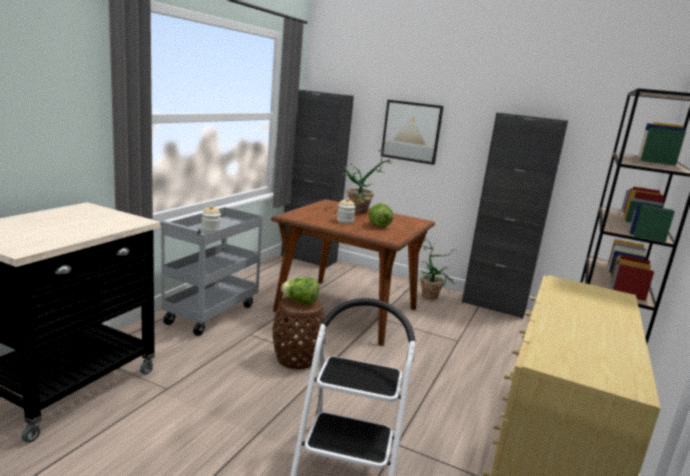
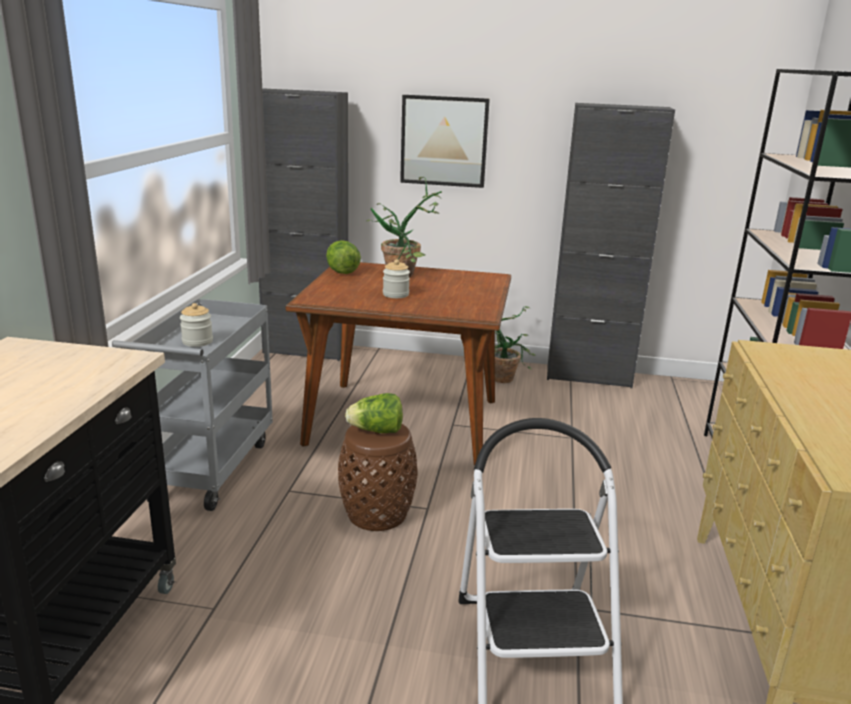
camera: 15 degrees left, 5 degrees up
lettuce [369,203,393,228] -> lettuce moved to [326,240,361,274]

